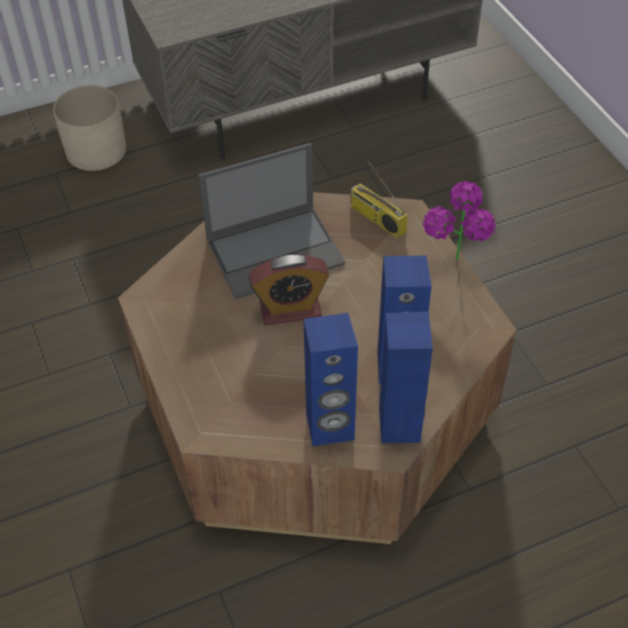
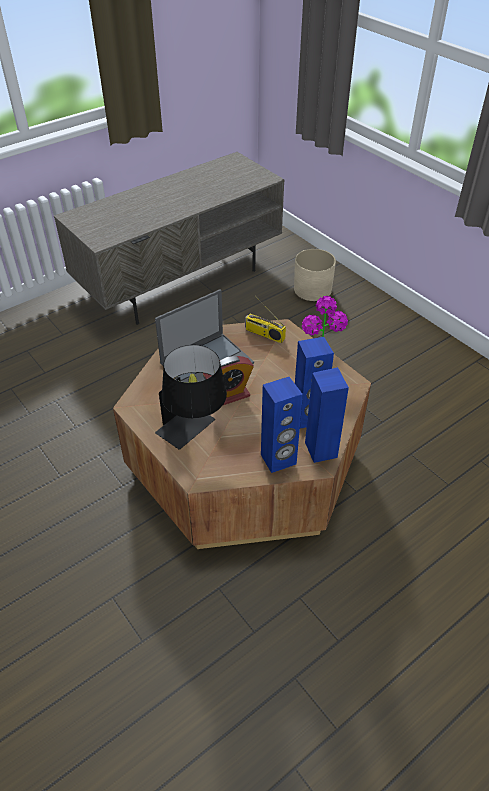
camera: 15 degrees left, 5 degrees down
beige planter [53,85,126,171] -> beige planter moved to [294,249,336,301]
none -> black table lamp [155,345,227,450]

